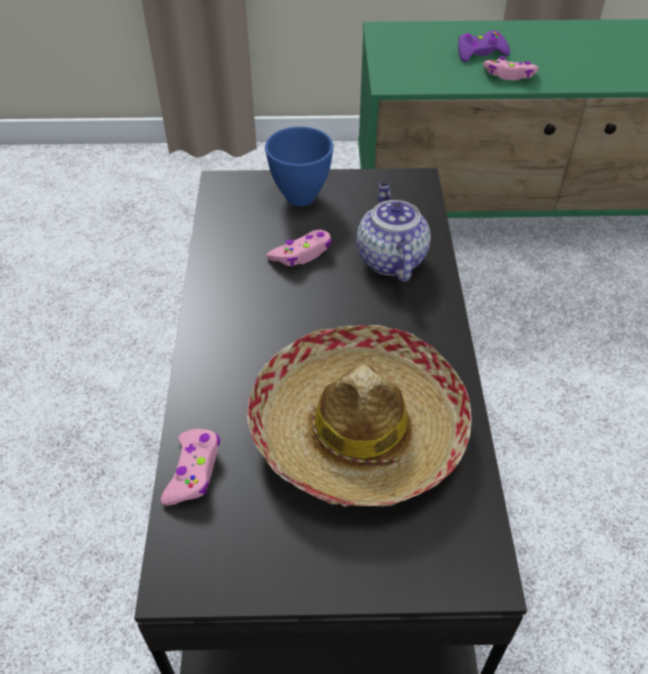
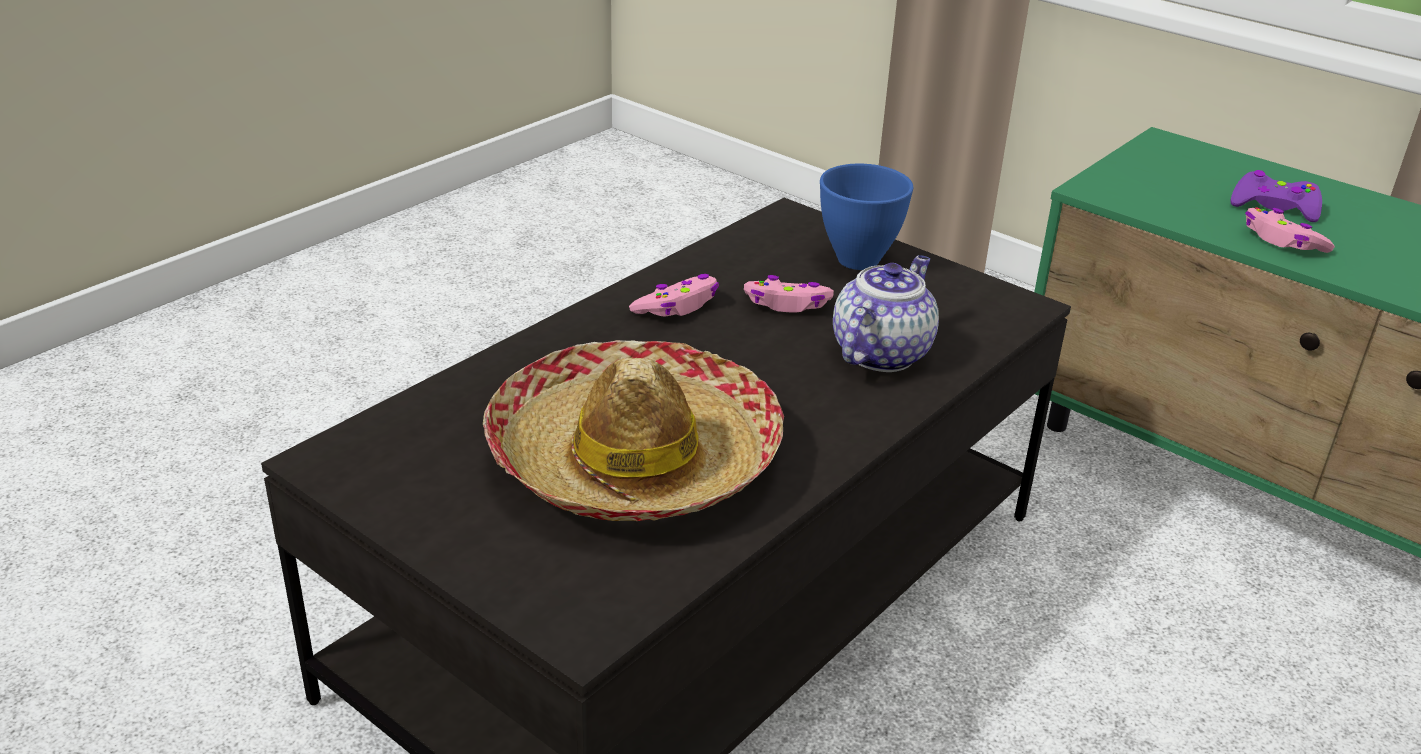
camera: 40 degrees right, 15 degrees down
pink game controller [161,429,220,506] -> pink game controller moved to [629,274,719,316]

